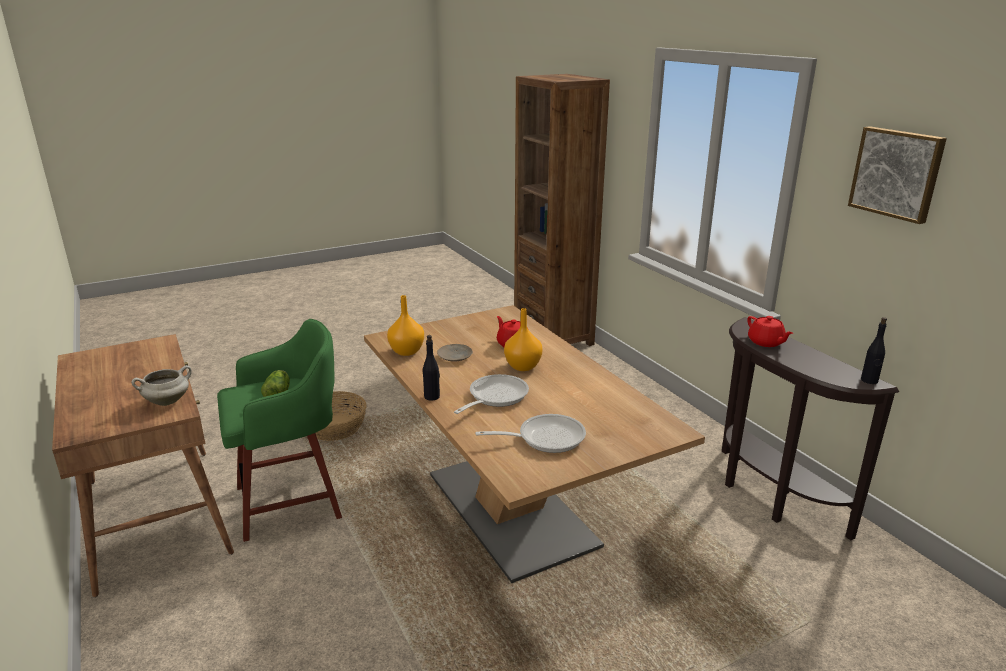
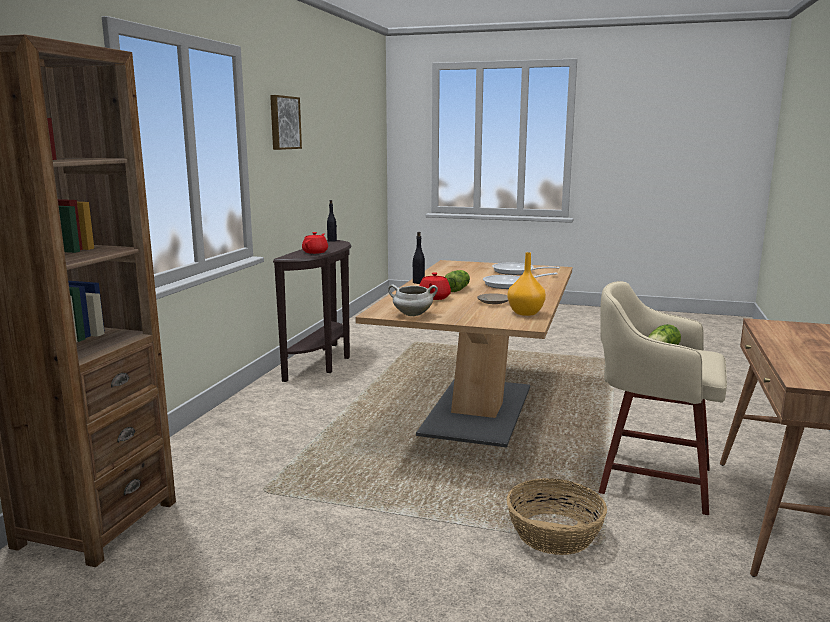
camera: 135 degrees left, 10 degrees down
white cooking pot [131,365,192,406] -> white cooking pot moved to [388,284,438,316]
green stool [217,319,342,542] -> beige stool [598,281,727,515]
black bottle [423,335,440,401] -> black bottle moved to [412,232,425,284]
orange vase [504,308,543,371] -> lettuce [445,270,470,292]

